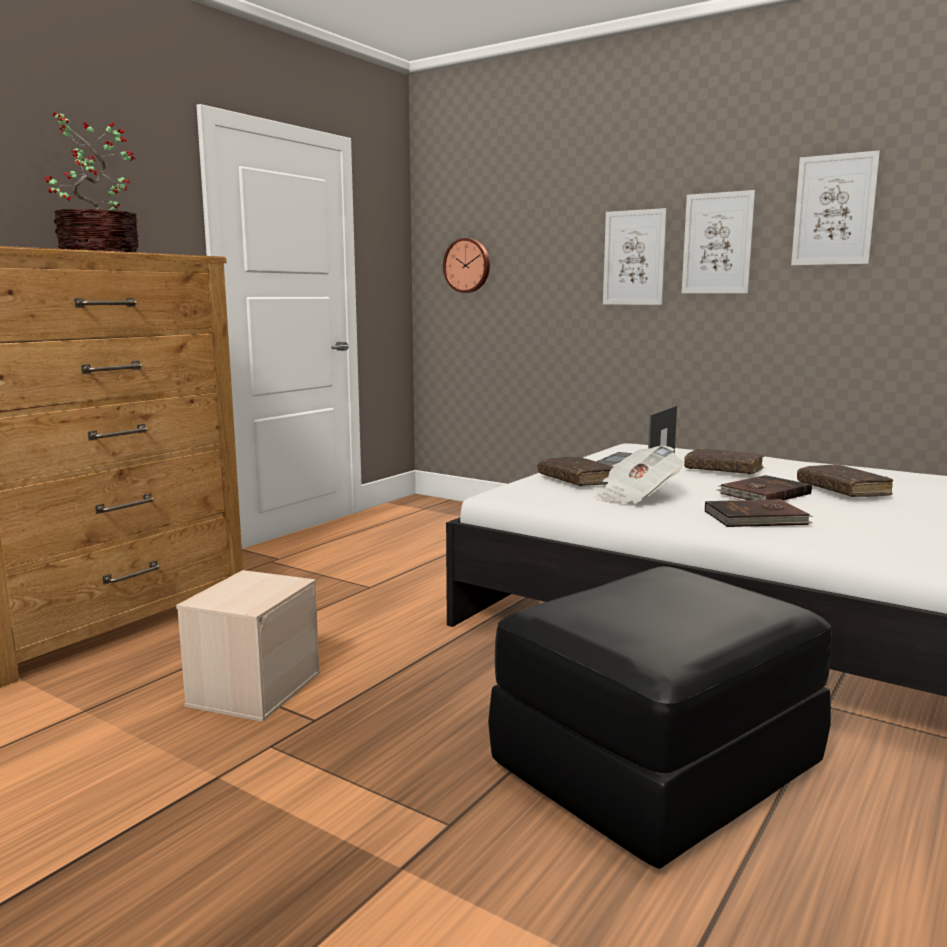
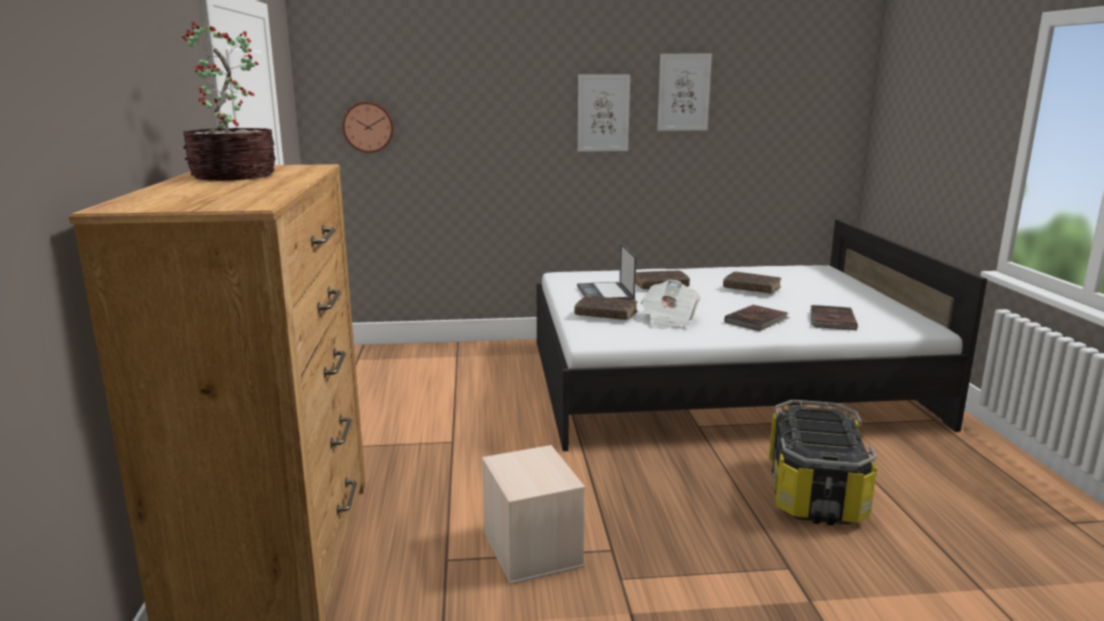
camera: 40 degrees left, 5 degrees up
black ottoman [488,566,832,869] -> storage box [769,400,877,526]
picture [603,208,667,305] -> none
brown book [717,475,812,500] -> brown book moved to [810,305,858,330]

